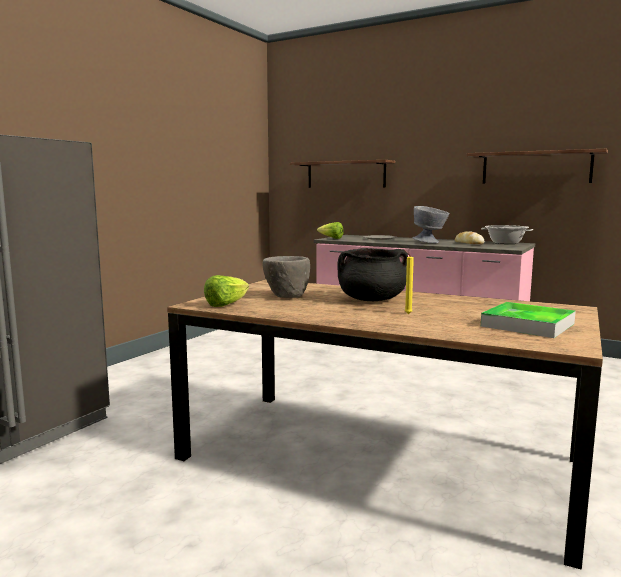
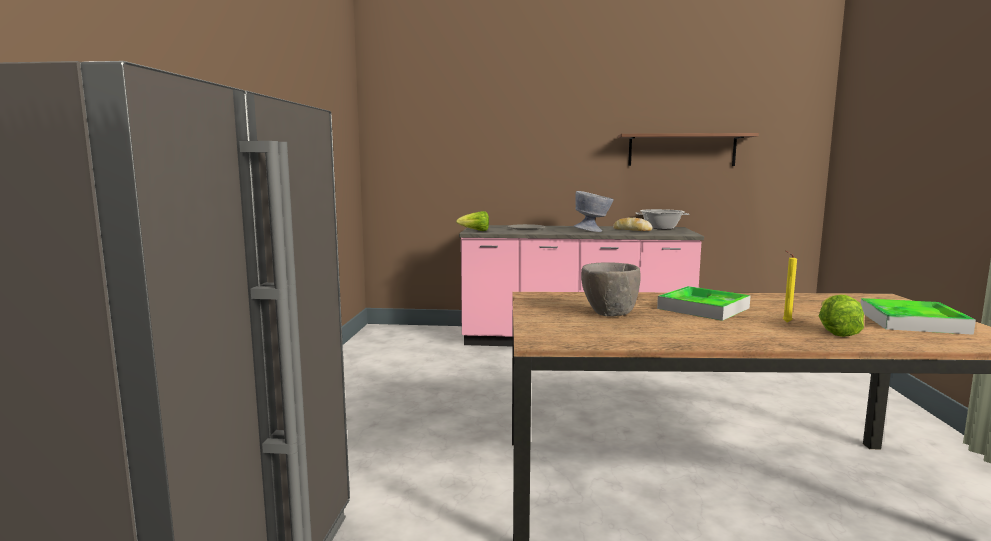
camera: 25 degrees left, 0 degrees up
lettuce [204,275,249,307] -> lettuce moved to [819,295,864,337]
shelf [289,160,395,188] -> none
black cooking pot [337,248,408,301] -> tray [657,286,751,321]

